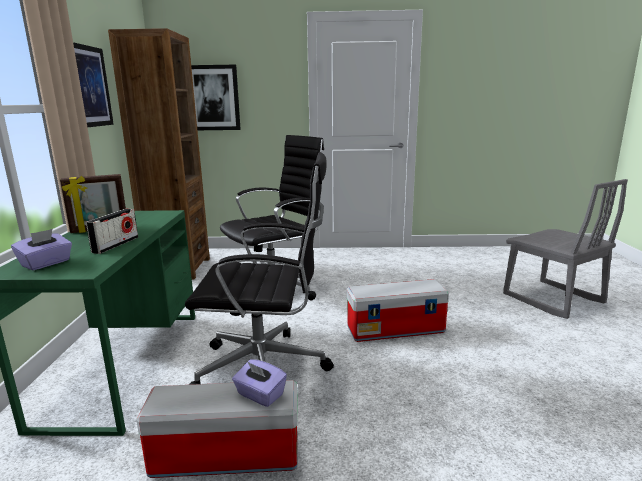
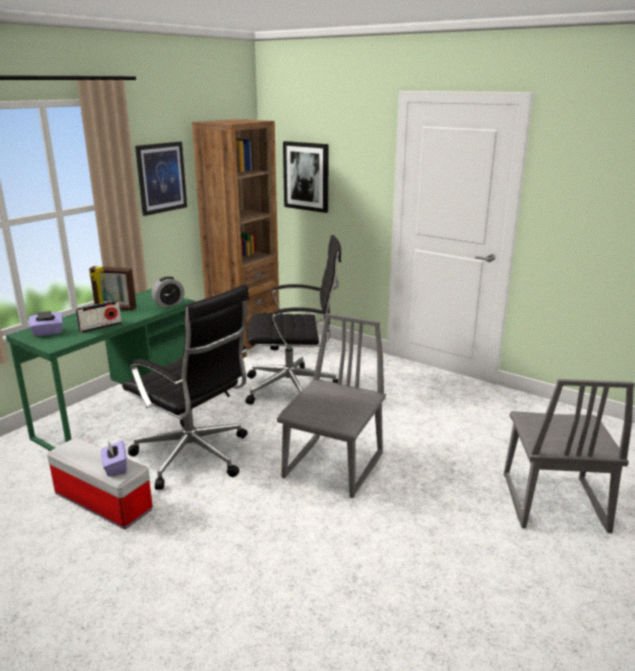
camera: 35 degrees right, 5 degrees up
storage box [346,279,449,342] -> grey chair [277,313,386,498]
none -> alarm clock [152,276,184,308]

